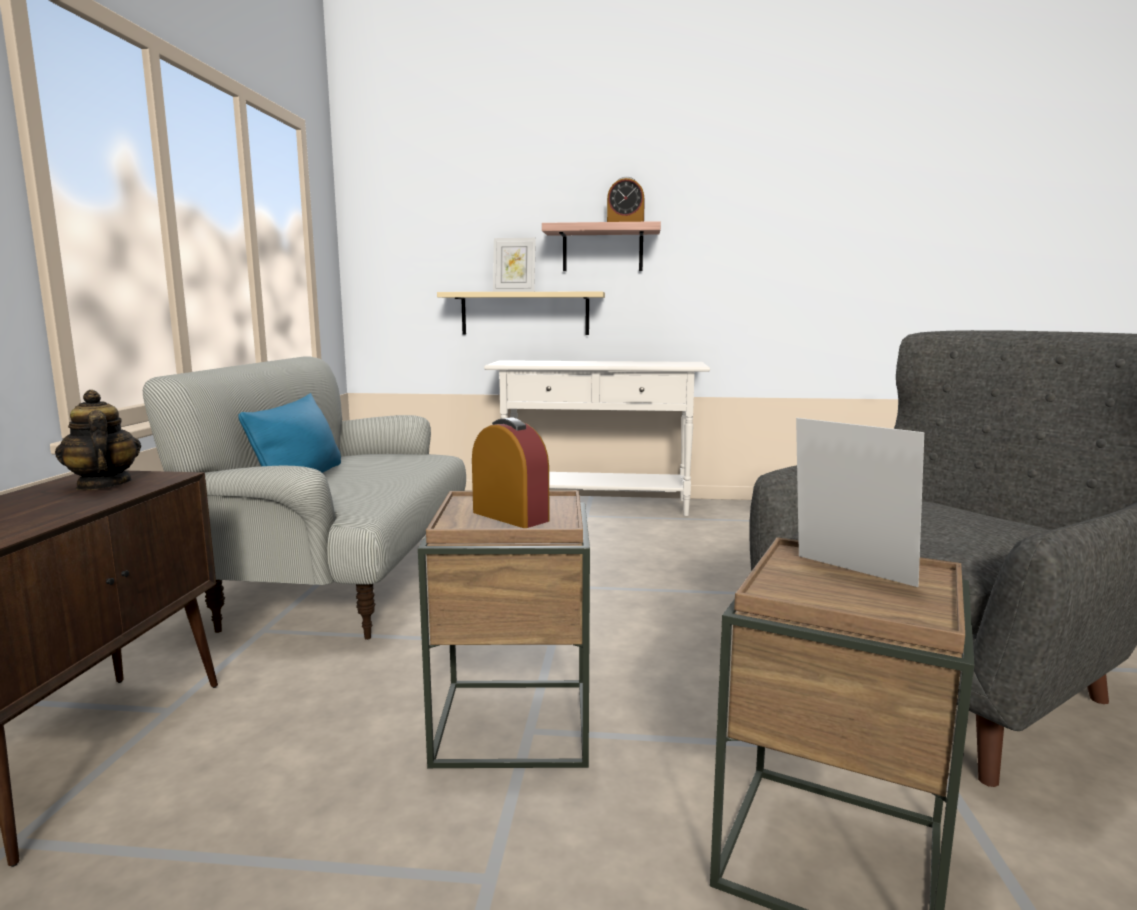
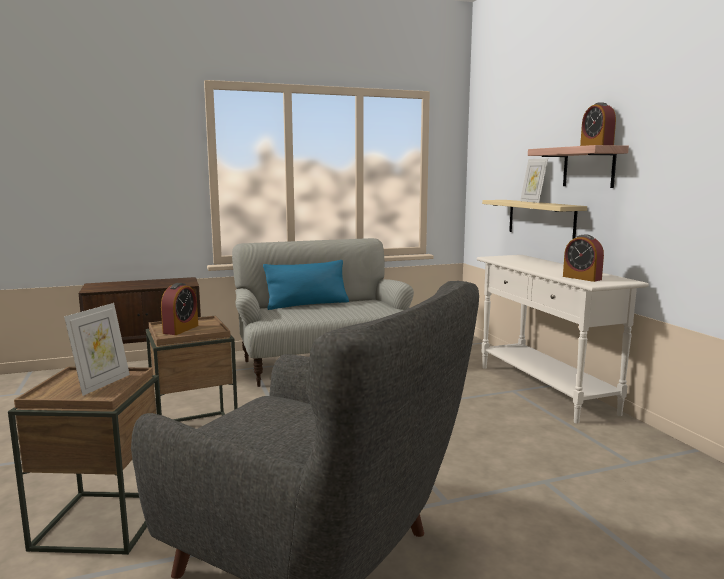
camera: 65 degrees right, 0 degrees up
teapot [55,390,141,490] -> none
none -> alarm clock [563,234,604,282]

